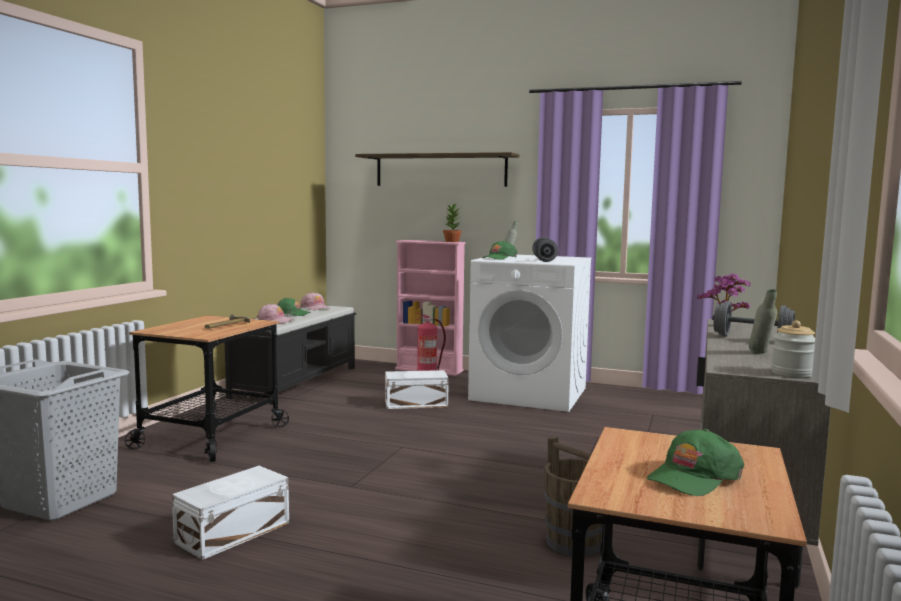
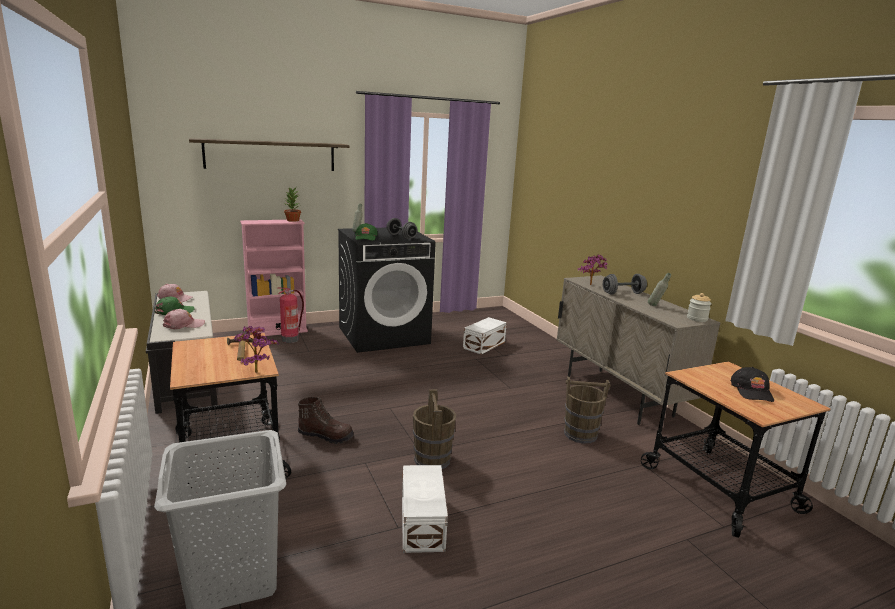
camera: 45 degrees left, 10 degrees up
white storage box [385,370,449,409] -> white storage box moved to [463,317,507,355]
white washing machine [468,255,592,412] -> black washing machine [338,227,436,353]
green cap [647,429,744,496] -> black cap [730,367,774,402]
none -> potted plant [234,326,279,373]
none -> brown boot [298,397,354,444]
none -> brown bucket [413,389,456,469]

